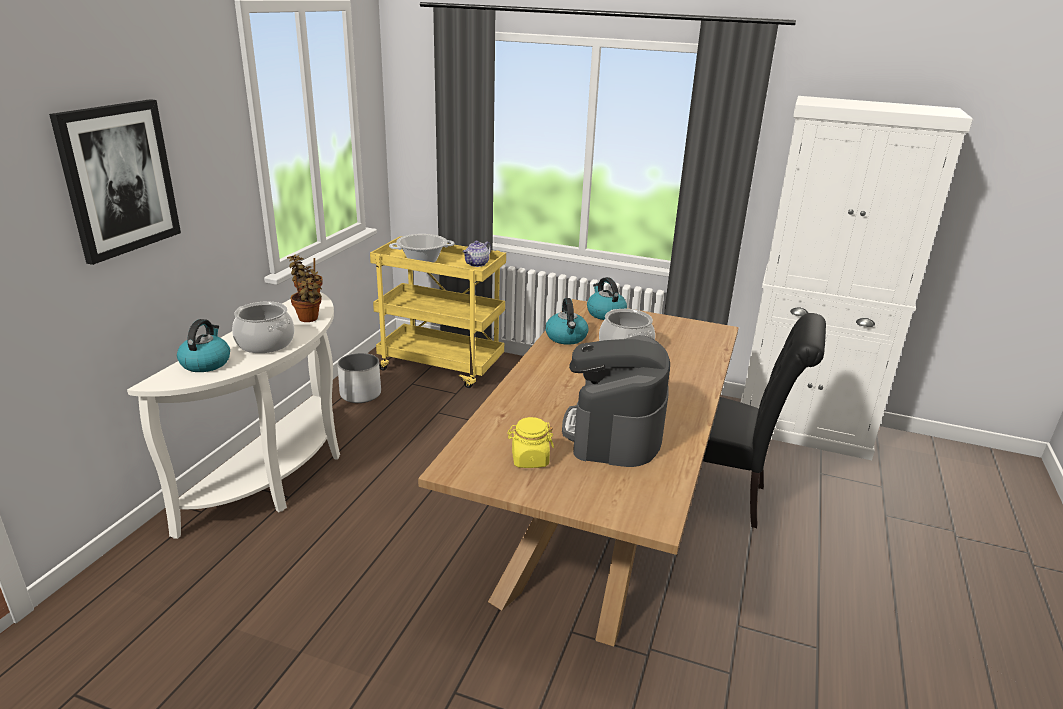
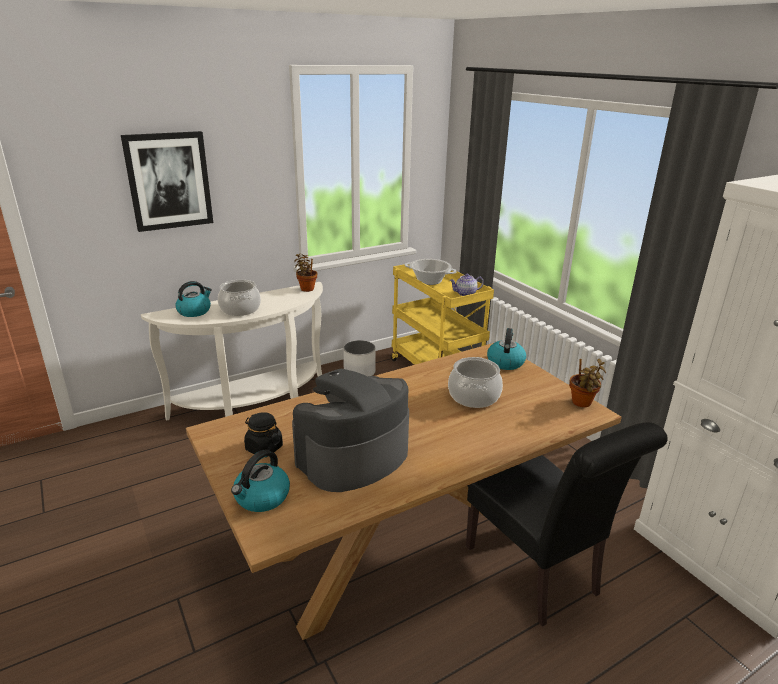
camera: 40 degrees right, 0 degrees up
potted plant [290,270,322,322] -> potted plant moved to [569,359,606,407]
yellow jar [507,417,554,468] -> black jar [244,412,283,457]
kettle [546,298,588,345] -> kettle moved to [231,450,290,512]

